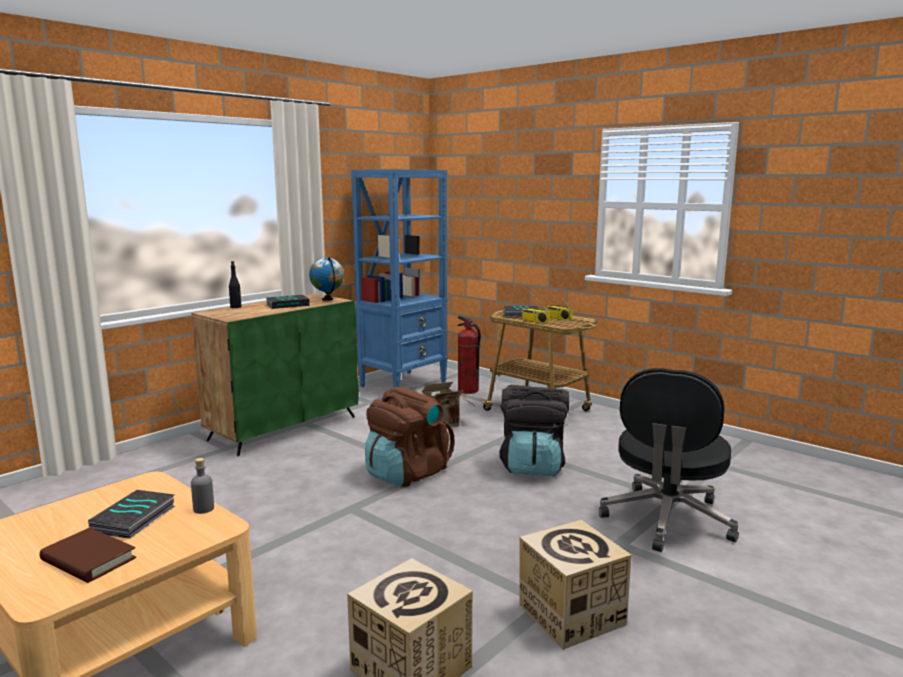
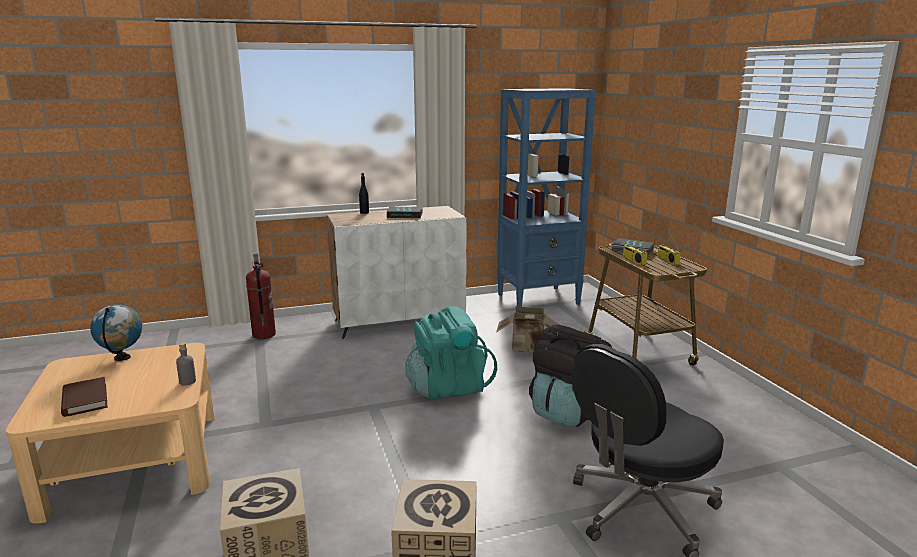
camera: 30 degrees right, 5 degrees up
book [88,490,175,539] -> none
green cabinet [191,294,359,456] -> white cabinet [327,206,467,339]
globe [309,257,344,301] -> globe moved to [90,304,142,361]
brown backpack [365,387,455,487] -> turquoise backpack [405,306,497,400]
fire extinguisher [458,316,481,394] -> fire extinguisher moved to [246,254,276,339]

